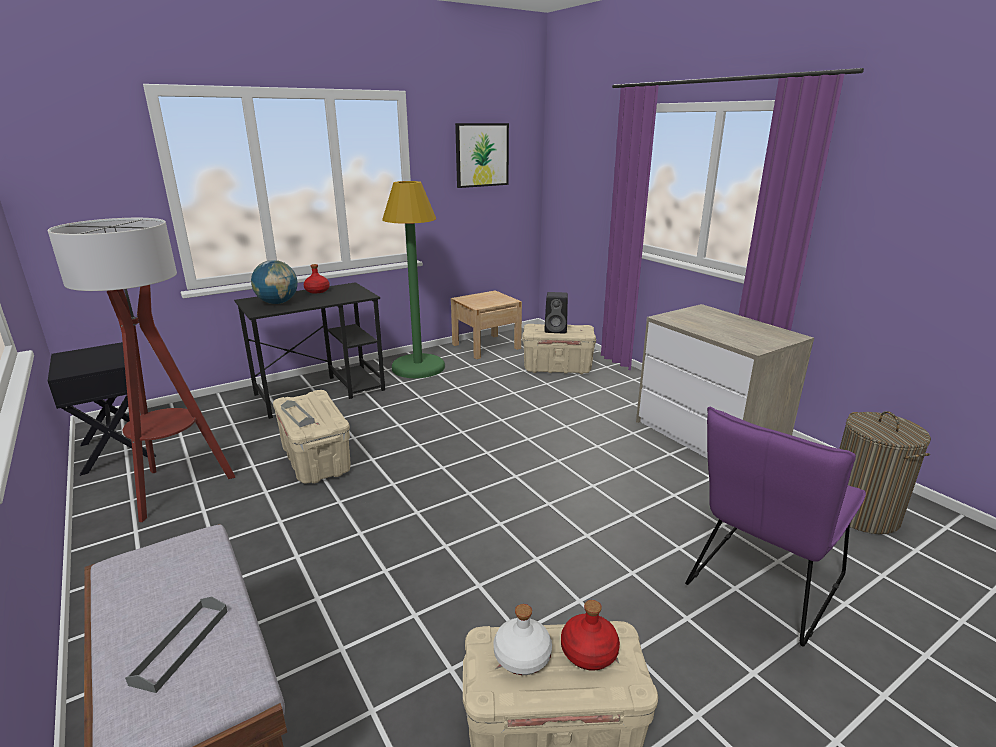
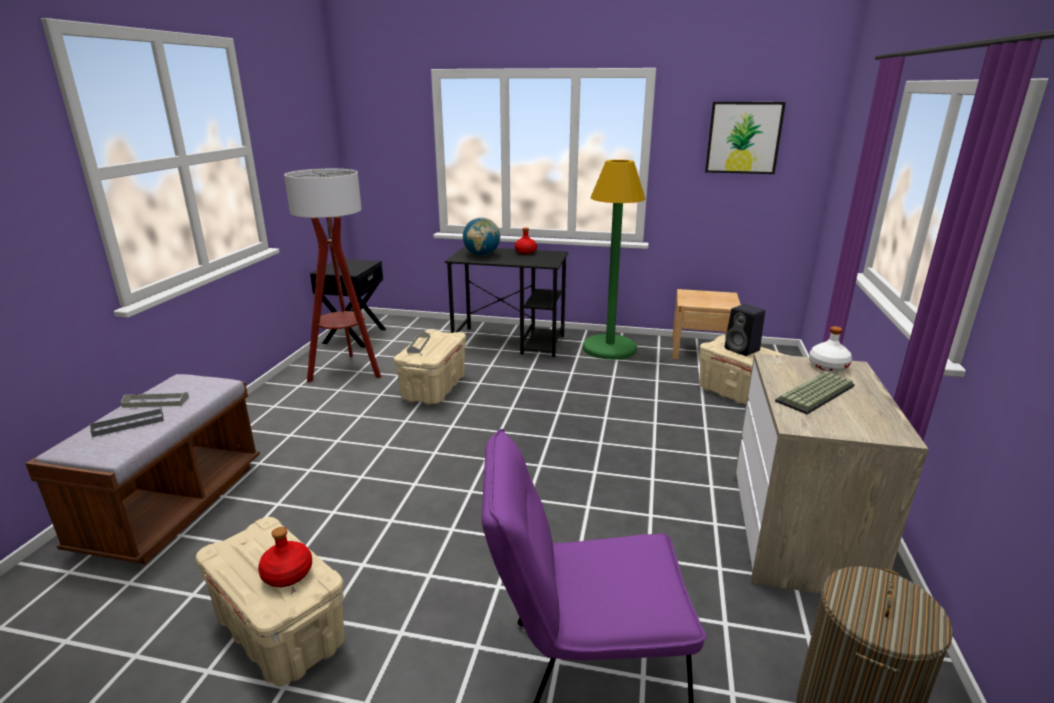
camera: 45 degrees right, 0 degrees up
white bottle [494,604,552,675] -> white bottle moved to [809,326,852,372]
none -> grey tray [120,392,189,408]
none -> keyboard [775,372,855,414]

